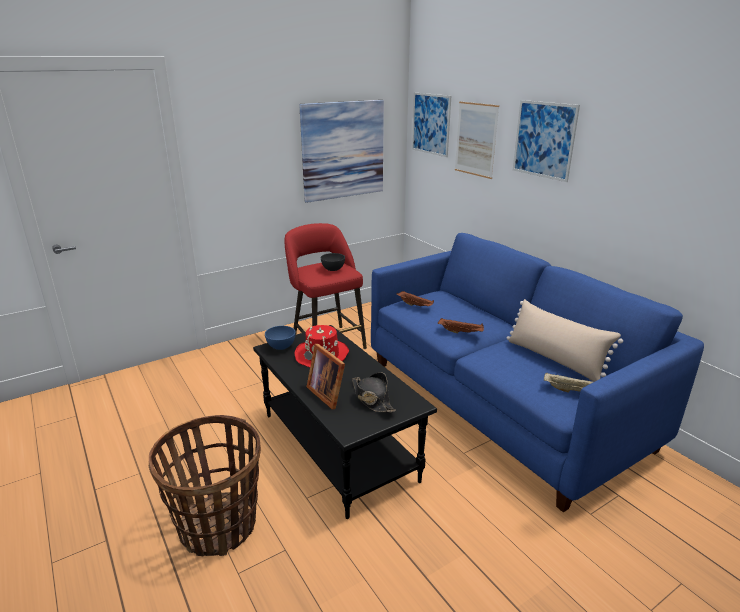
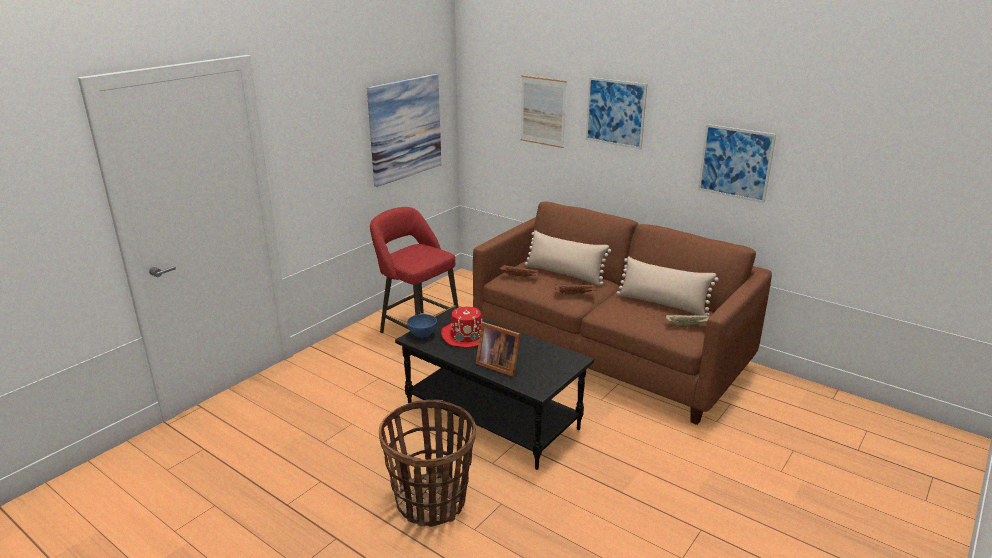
camera: 20 degrees left, 0 degrees up
grey bowl [321,253,345,271] -> none
black hat [352,372,396,413] -> none
blue sofa [371,233,704,512] -> brown sofa [473,202,772,425]
picture [412,92,451,157] -> picture moved to [698,124,776,203]
none -> beige pillow [525,230,611,286]

